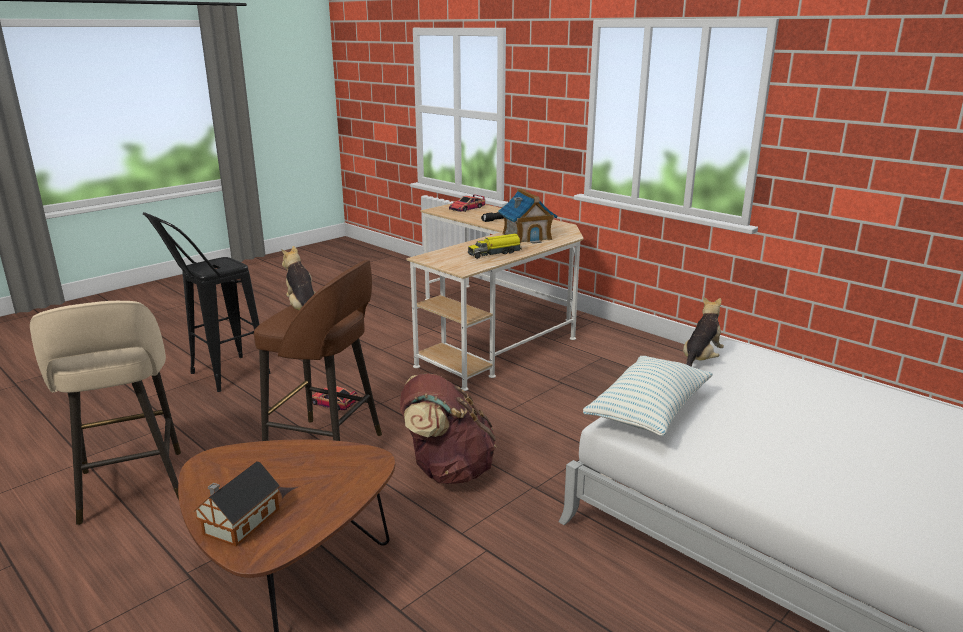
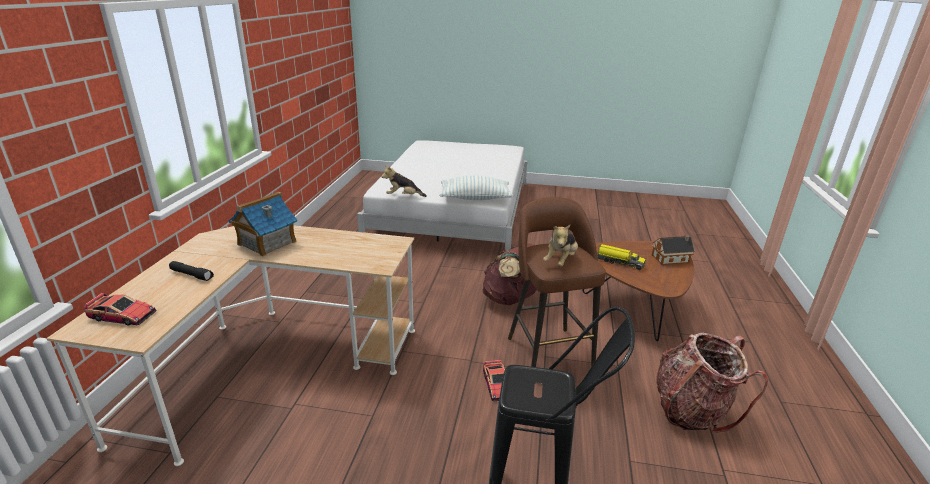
camera: 125 degrees left, 5 degrees up
beige stool [30,301,181,525] -> backpack [656,333,769,433]
toy truck [468,234,522,259] -> toy truck moved to [597,244,646,270]

